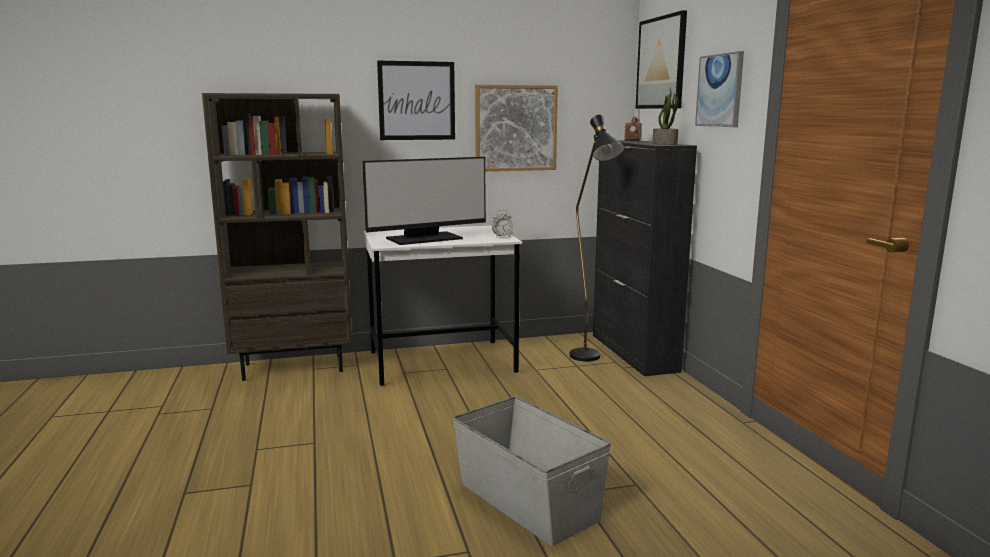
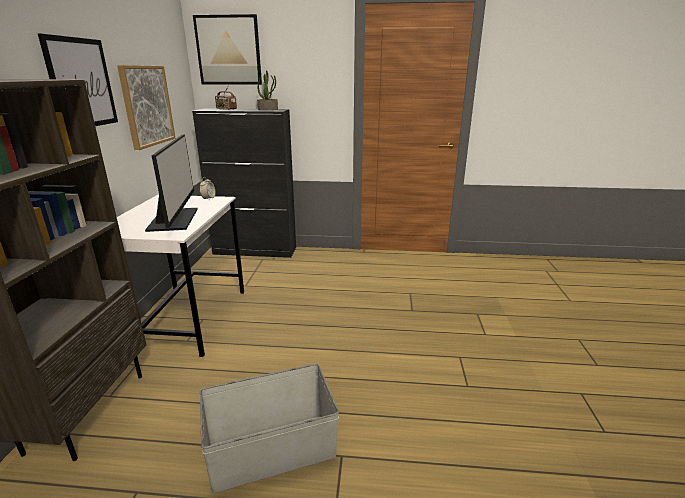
camera: 70 degrees left, 10 degrees up
grey storage box [453,397,611,546] -> grey storage box moved to [200,364,339,493]
black floor lamp [570,115,625,362] -> none
picture [695,51,744,127] -> none

